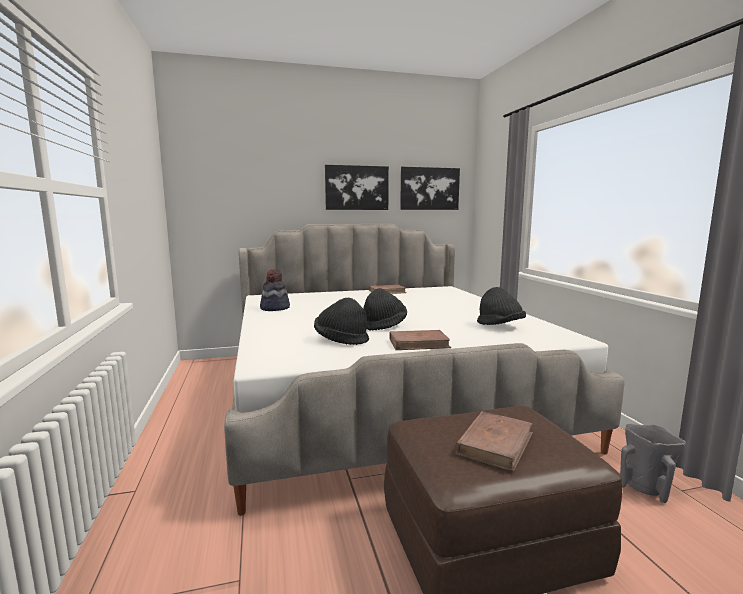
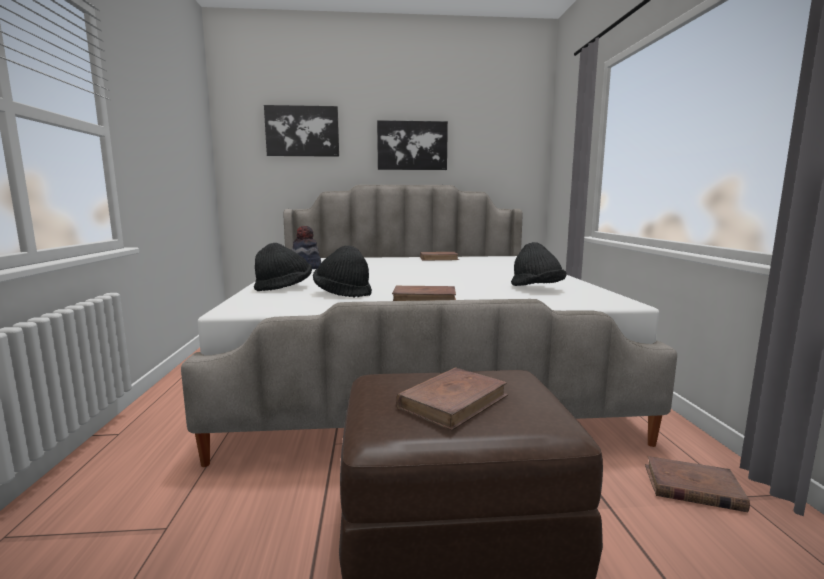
camera: 10 degrees right, 0 degrees up
black hat [363,288,407,331] -> black hat moved to [254,243,312,291]
picture [400,167,460,210] -> picture moved to [264,105,339,157]
grey vase [620,423,685,503] -> brown book [645,456,750,512]

